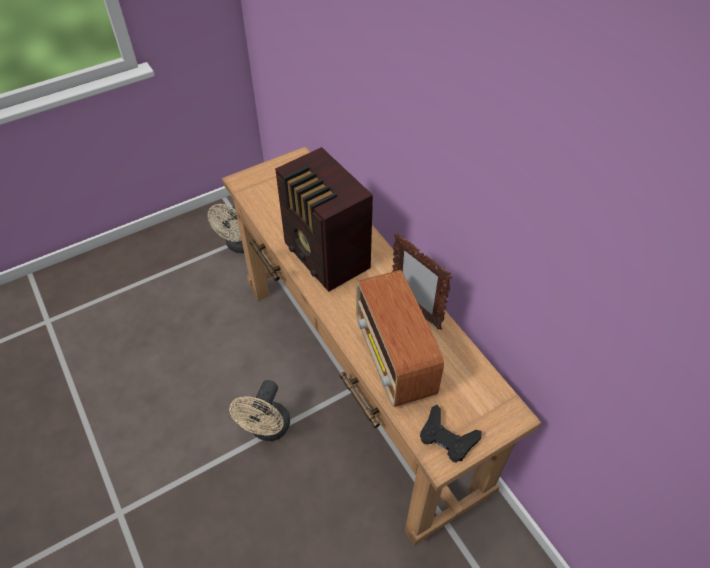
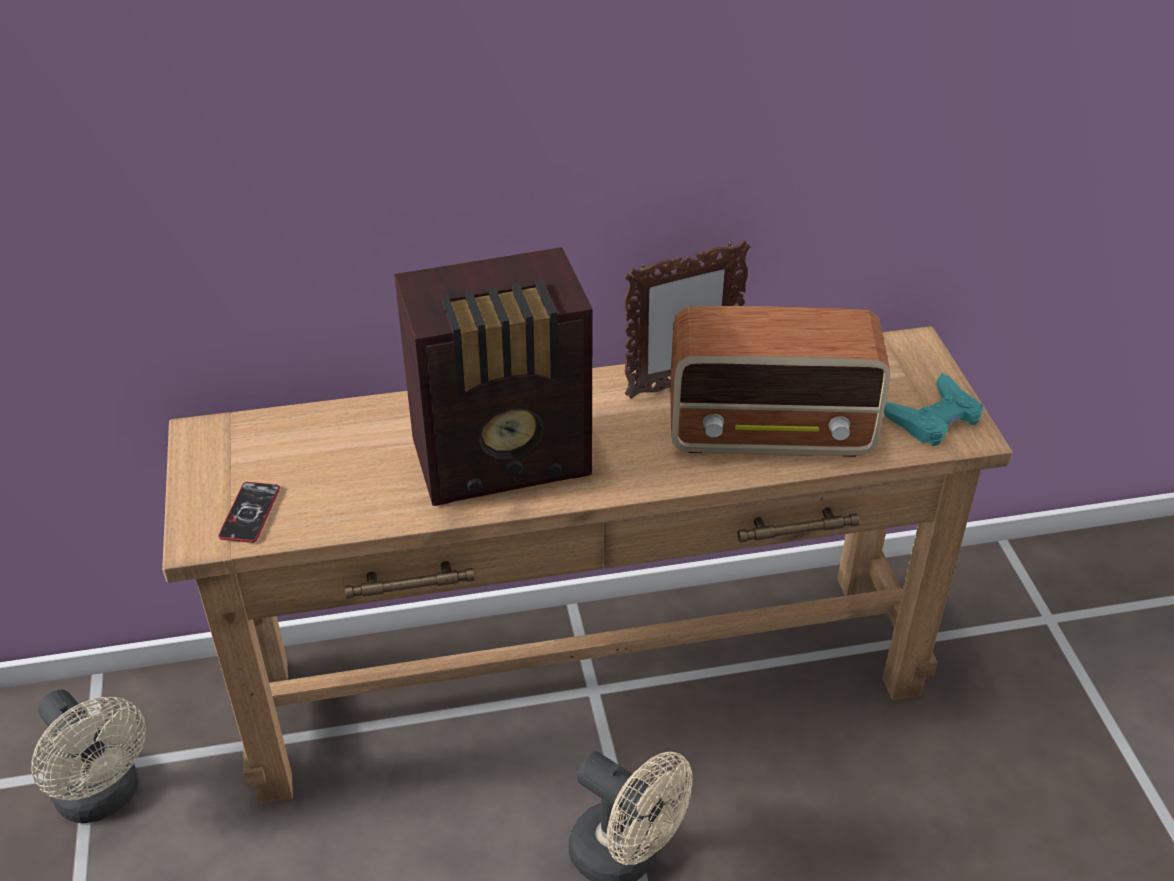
camera: 70 degrees left, 10 degrees down
black game controller [420,405,482,463] -> turquoise game controller [884,373,983,446]
none -> phone [218,482,280,543]

